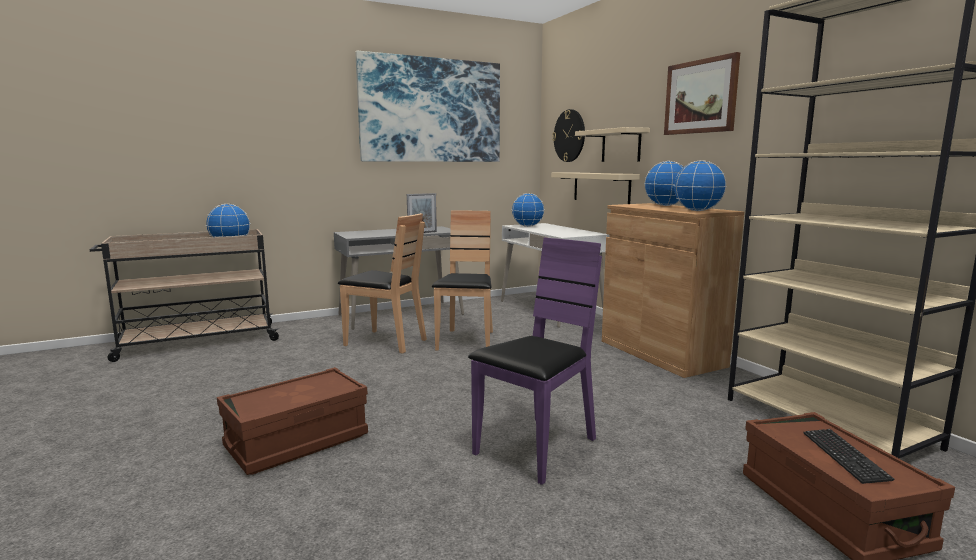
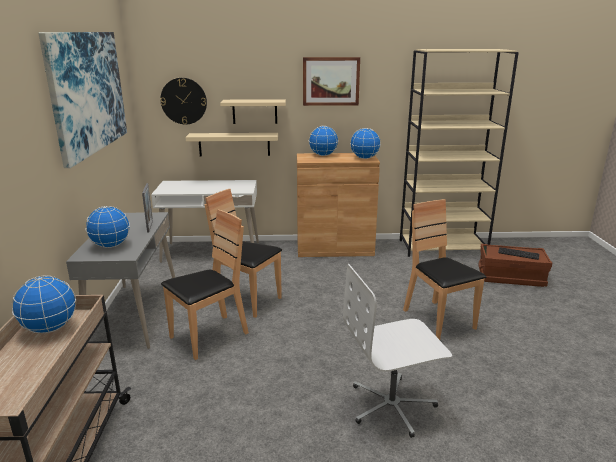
camera: 65 degrees left, 10 degrees up
brown storage box [217,367,368,475] -> white office chair [343,264,452,438]
purple chair [468,238,602,485] -> brown chair [403,199,486,340]
globe [512,193,545,227] -> globe moved to [85,206,130,248]

